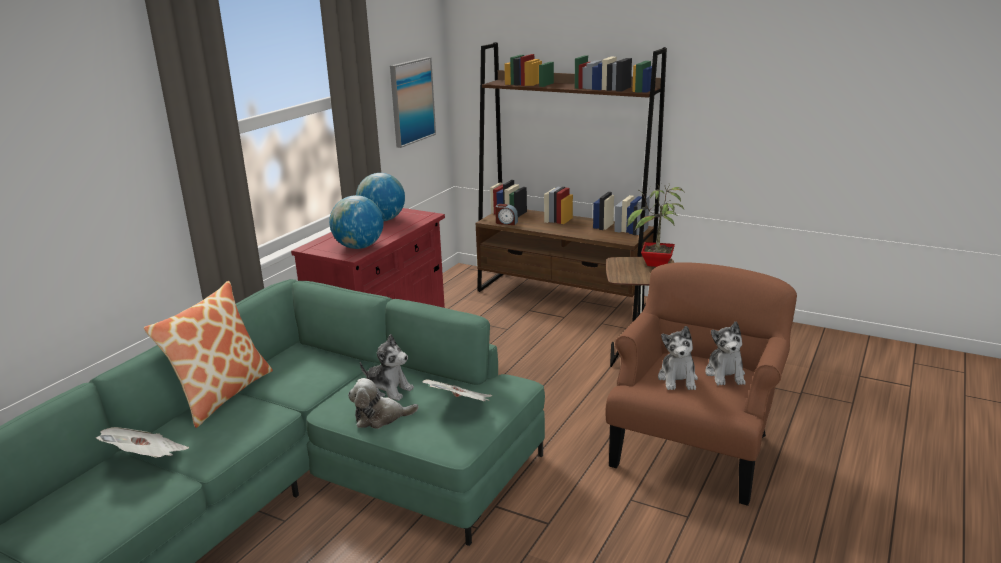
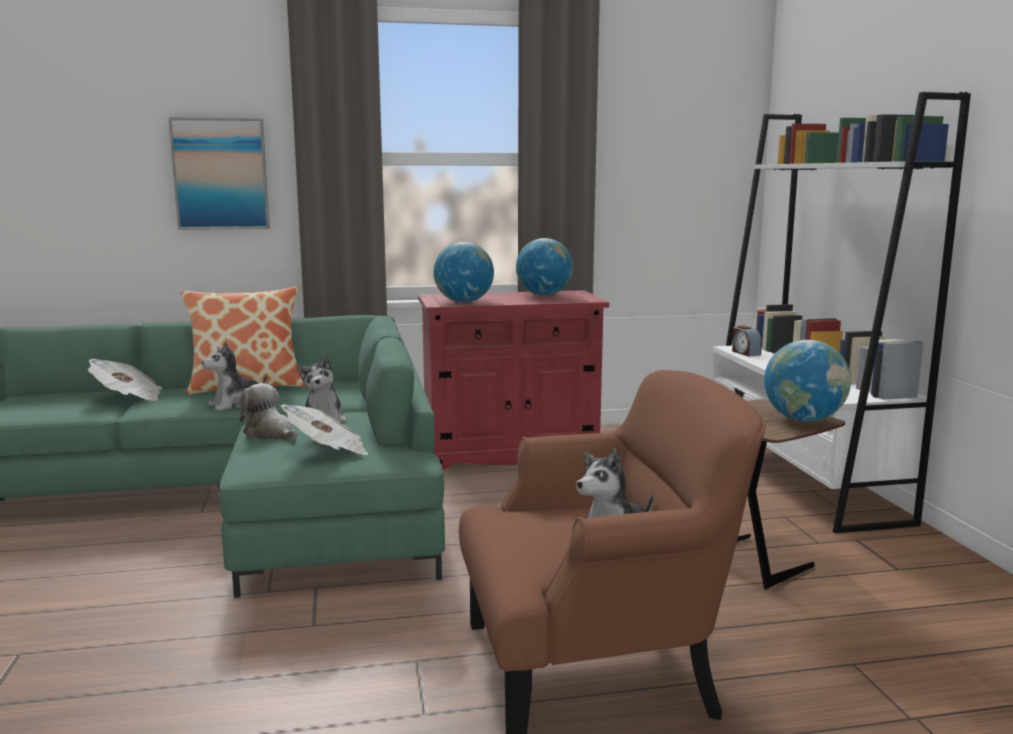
camera: 50 degrees right, 10 degrees down
picture [390,57,436,148] -> picture moved to [168,117,270,230]
brown bookcase [476,42,667,321] -> white bookcase [712,92,971,534]
potted plant [627,184,684,267] -> globe [764,340,851,422]
plush toy [658,326,698,390] -> plush toy moved to [202,342,267,411]

